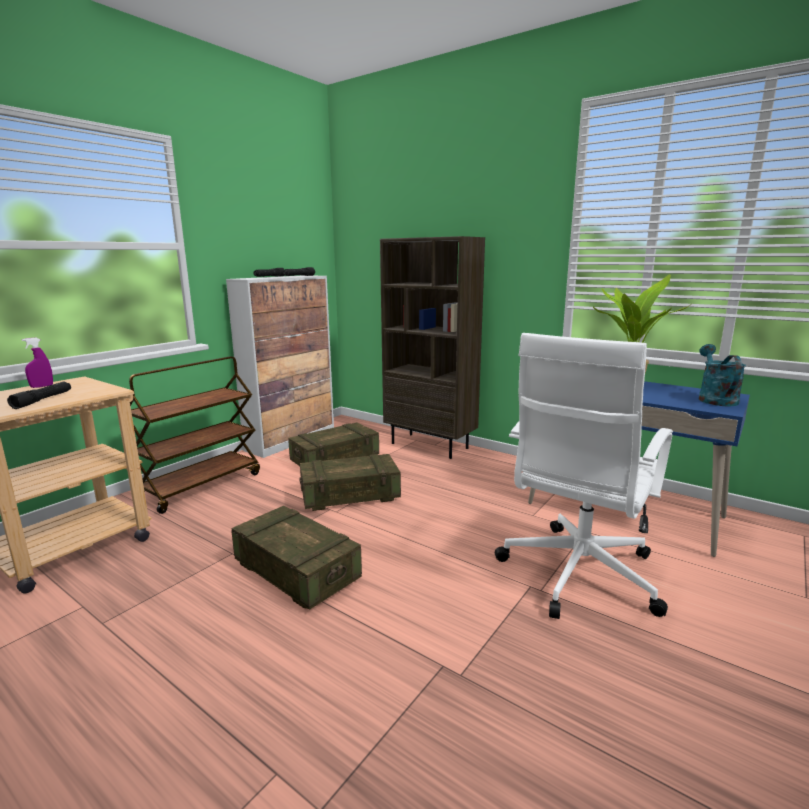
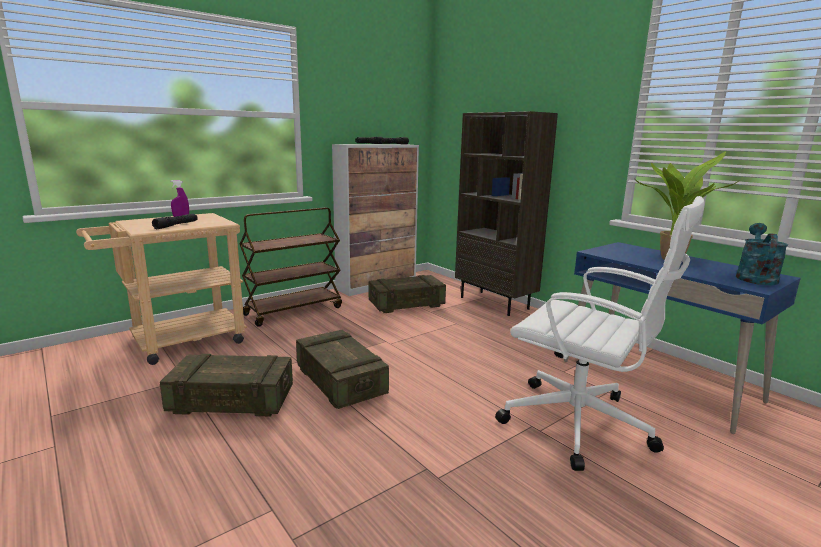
camera: 15 degrees right, 0 degrees up
crate [299,454,401,511] -> crate moved to [160,354,293,417]
white office chair [495,333,673,619] -> white office chair turned 105 degrees counterclockwise [495,196,705,471]

